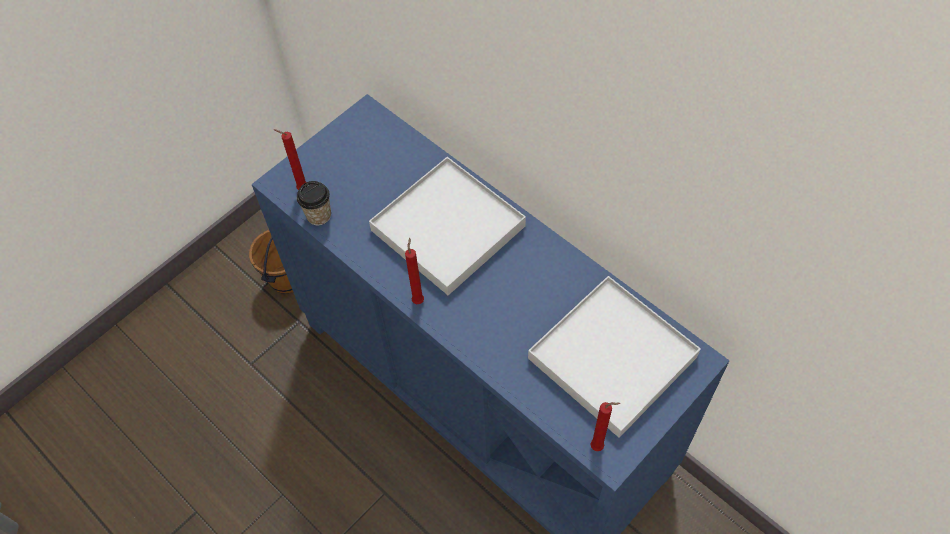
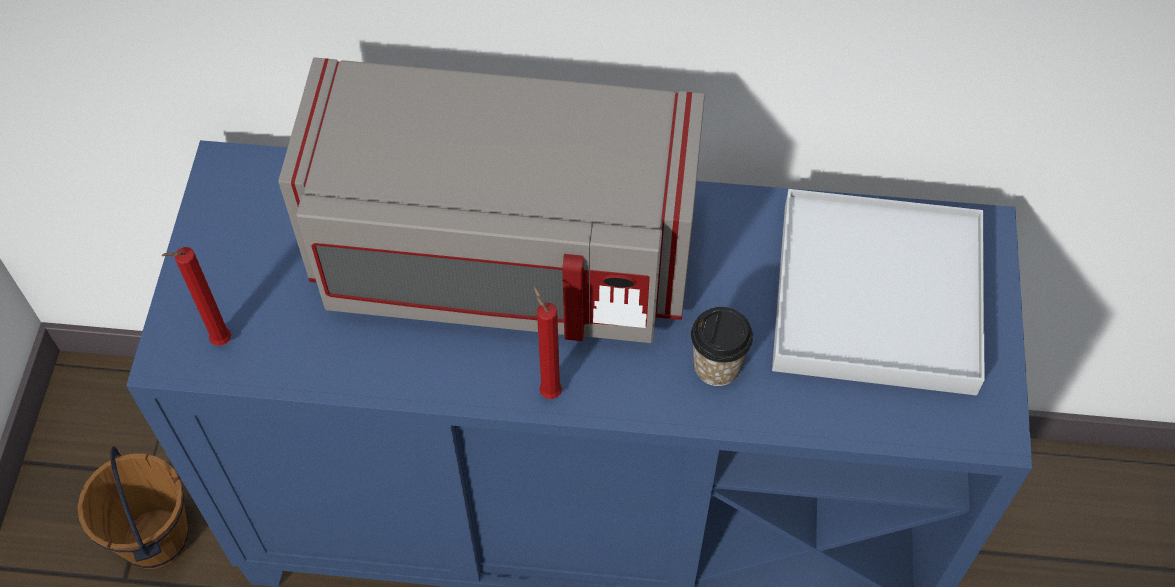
camera: 40 degrees left, 0 degrees up
cup [297,181,331,225] -> cup moved to [691,307,753,386]
white tray [369,157,526,295] -> grey microwave [278,57,705,343]
red candle [590,402,620,451] -> none

